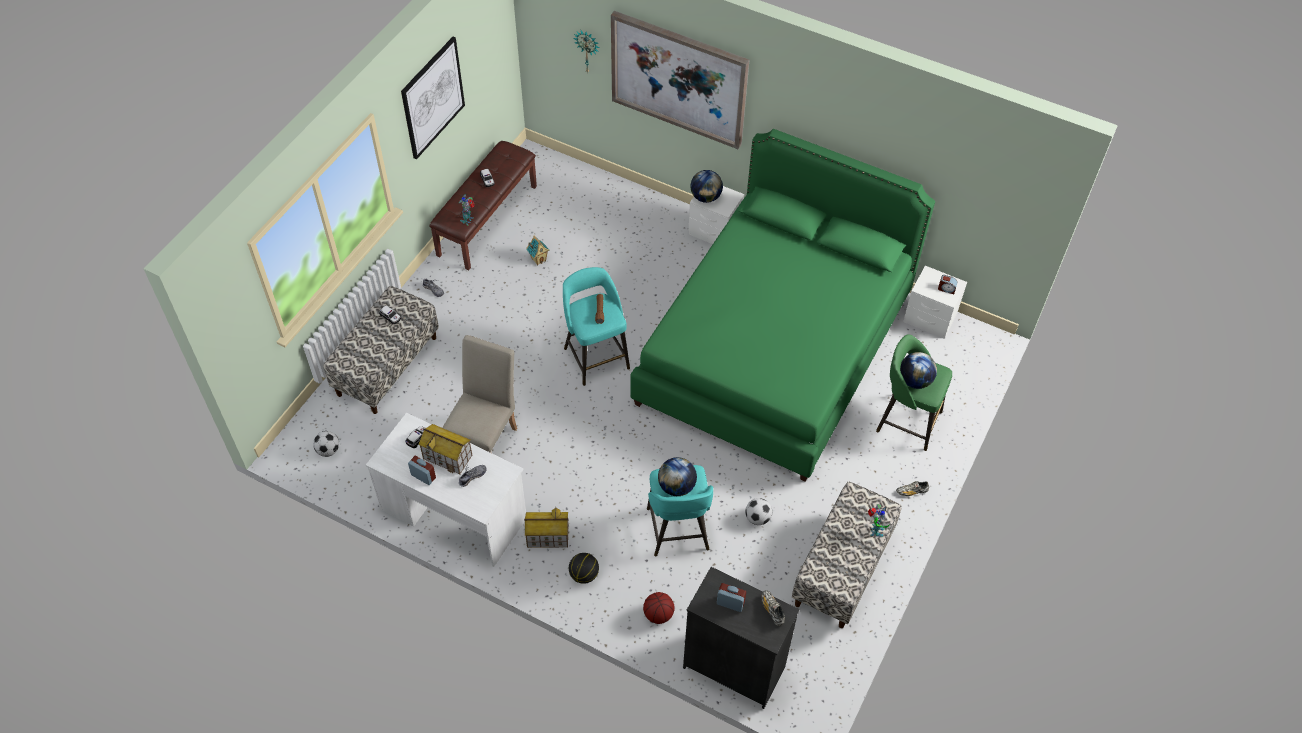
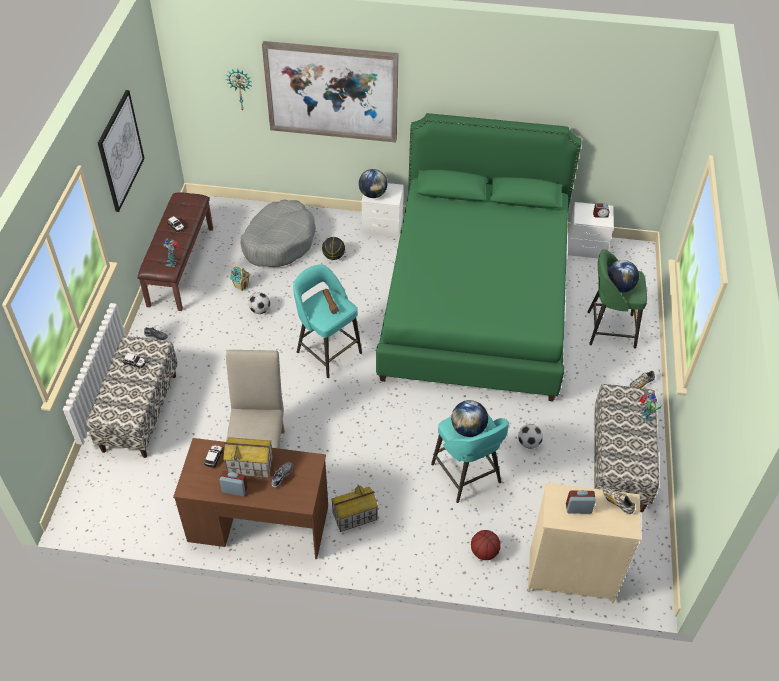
camera: 20 degrees left, 5 degrees down
football [313,431,339,457] -> football moved to [248,292,270,314]
white desk [366,412,526,567] -> brown desk [173,438,328,559]
basketball [569,553,599,584] -> basketball moved to [322,237,345,260]
black dresser [683,567,800,709] -> beige dresser [528,483,641,603]
none -> grey dog bed [240,199,316,267]

